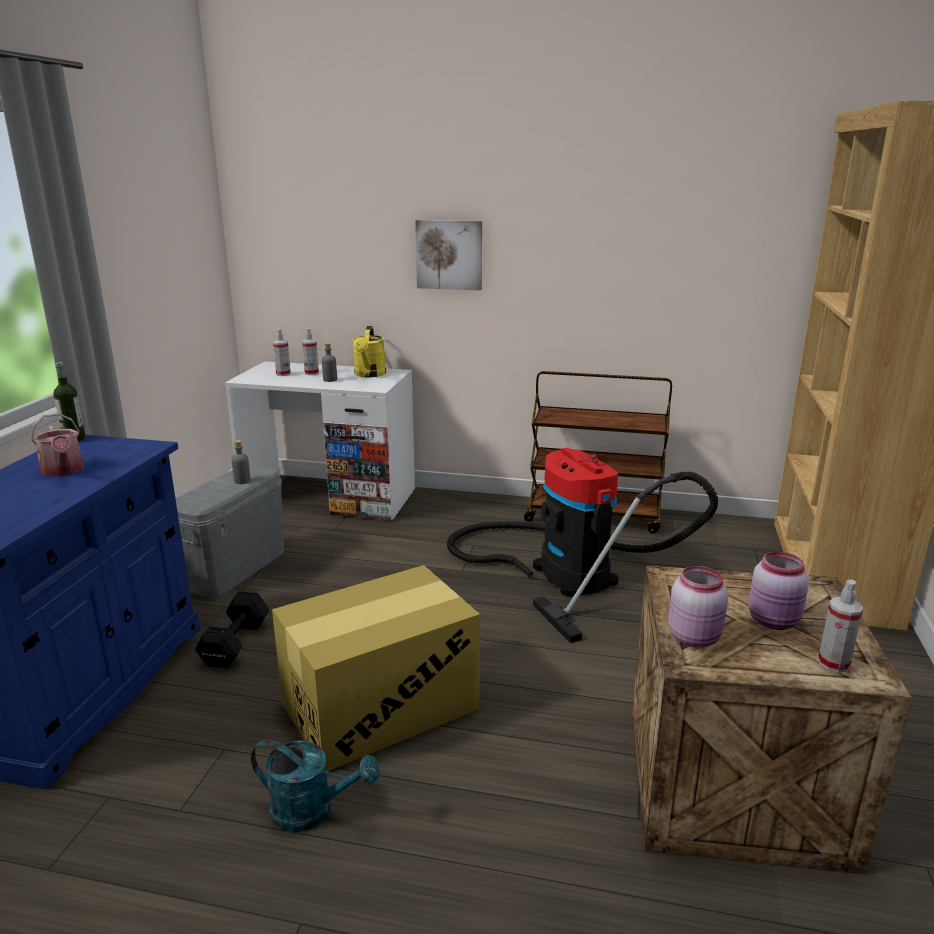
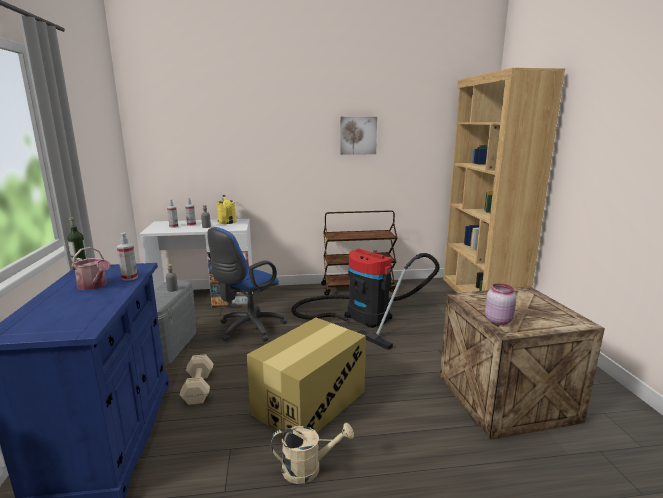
camera: 20 degrees left, 5 degrees down
black dumbbell [195,591,269,669] -> beige dumbbell [180,354,213,405]
turquoise watering can [251,739,380,832] -> beige watering can [271,423,354,484]
picture [415,220,482,290] -> picture moved to [340,117,377,155]
pink jar [748,551,809,630] -> none
spray bottle [818,580,863,673] -> spray bottle moved to [117,233,138,281]
none -> blue office chair [207,227,287,342]

